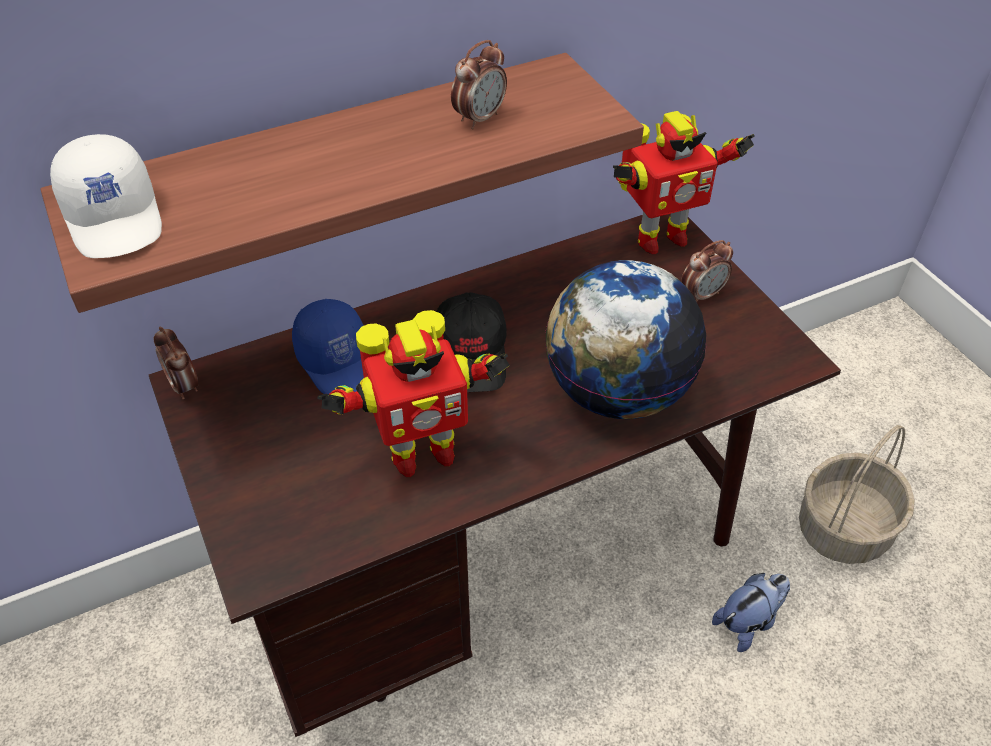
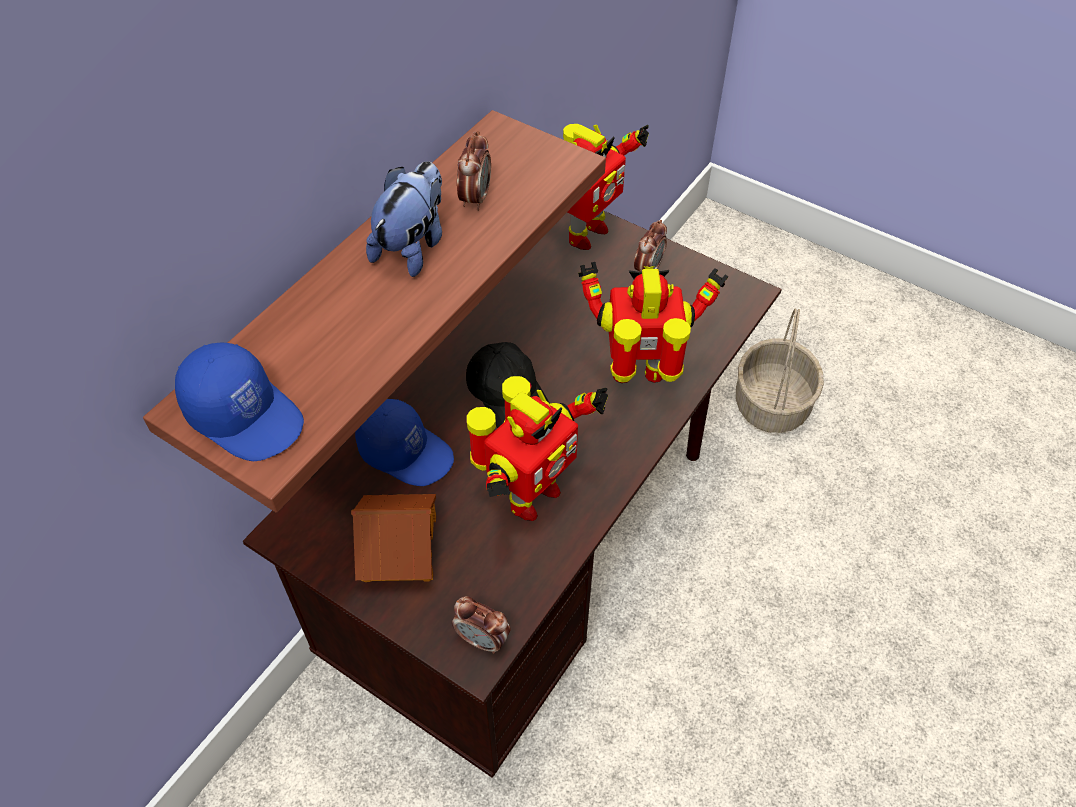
camera: 30 degrees left, 5 degrees up
white cap [50,134,162,258] -> blue cap [175,343,304,461]
alarm clock [154,327,199,400] -> alarm clock moved to [452,596,511,654]
globe [545,260,706,419] -> toy robot [578,262,728,383]
plush toy [712,573,790,652] -> plush toy moved to [366,161,442,277]
none -> toy house [351,494,436,582]

